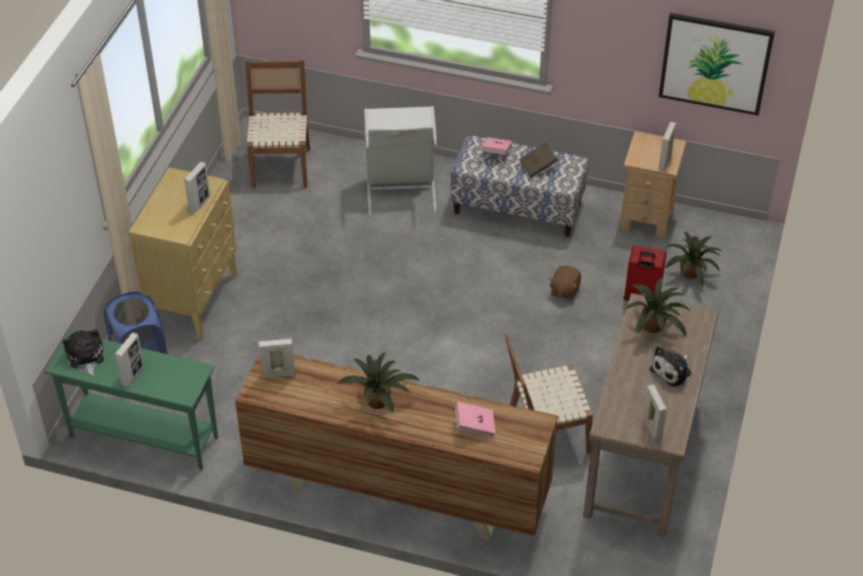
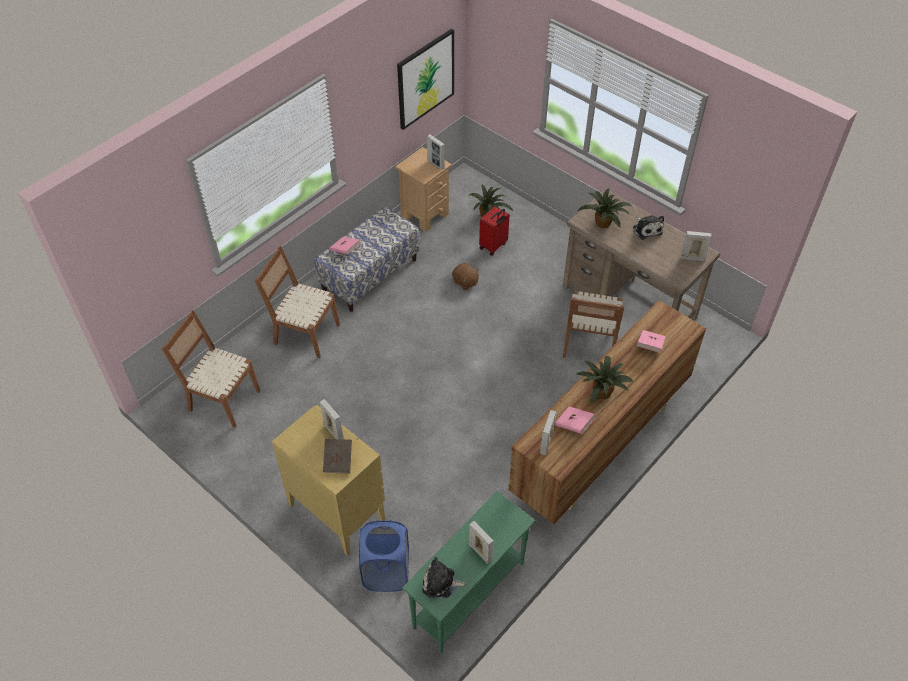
camera: 65 degrees left, 5 degrees up
grey laundry basket [364,106,437,215] -> chair [255,246,340,358]
brown book [519,142,558,178] -> brown book moved to [323,439,352,473]
none -> pink book [555,406,596,434]

